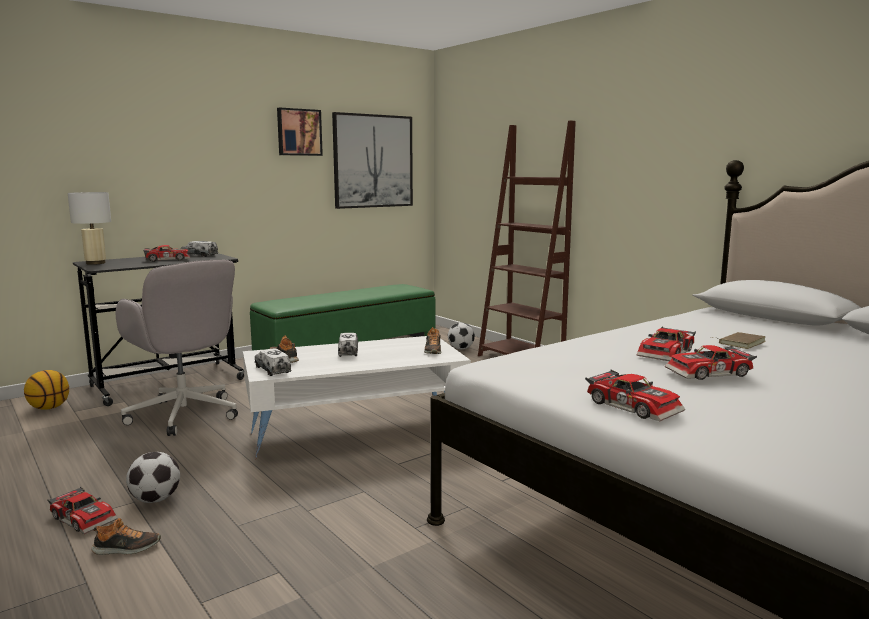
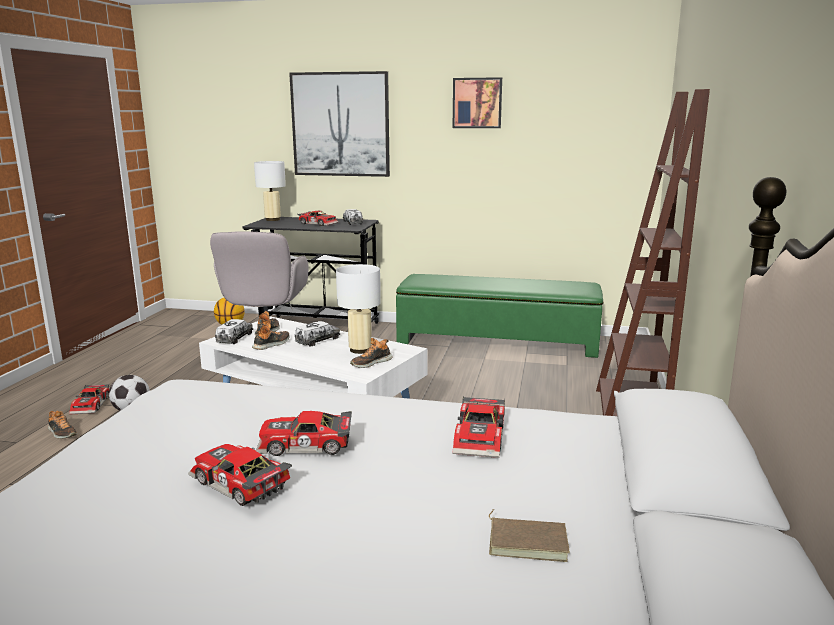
camera: 50 degrees right, 5 degrees up
picture [332,112,413,209] -> picture moved to [289,71,390,177]
football [448,323,475,349] -> none
toy car [585,370,685,421] -> toy car moved to [453,396,505,458]
brown book [712,332,766,349] -> brown book moved to [489,509,570,562]
none -> shoe [252,322,290,350]
none -> white table lamp [336,264,381,354]

